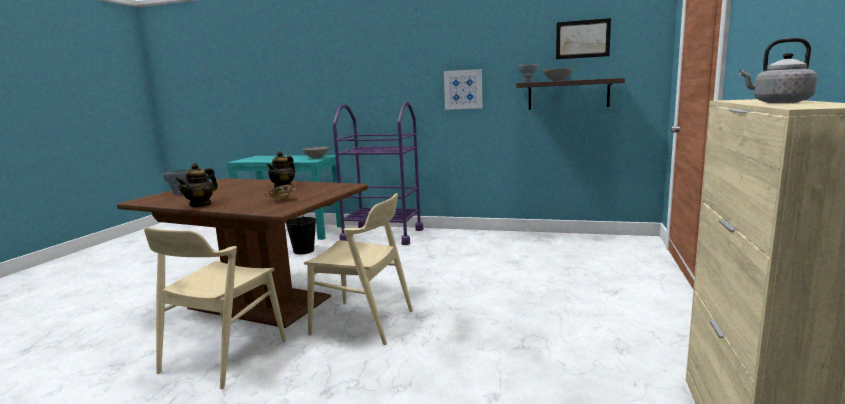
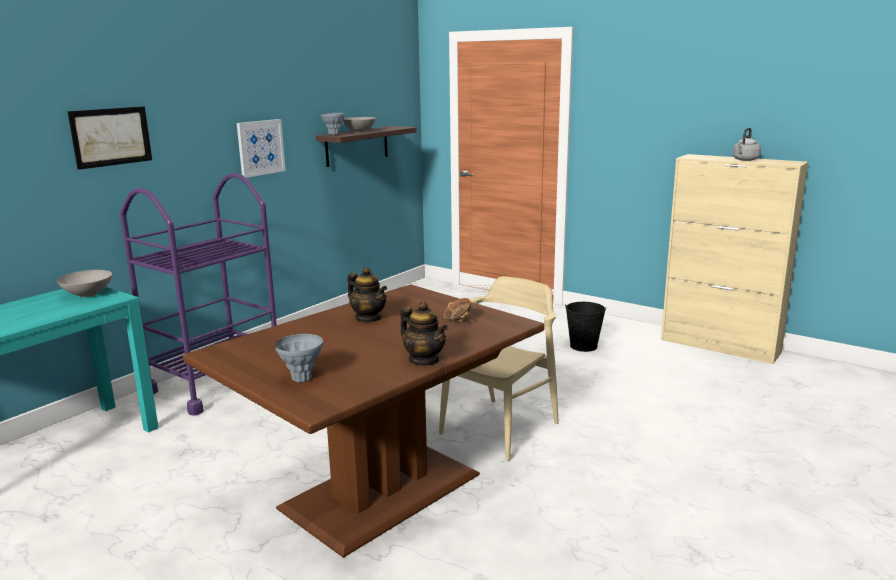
camera: 70 degrees left, 5 degrees up
beige chair [144,227,286,389] -> none
black bucket [285,216,316,254] -> black bucket moved to [565,302,606,352]
picture [556,18,611,59] -> picture moved to [68,106,152,170]

